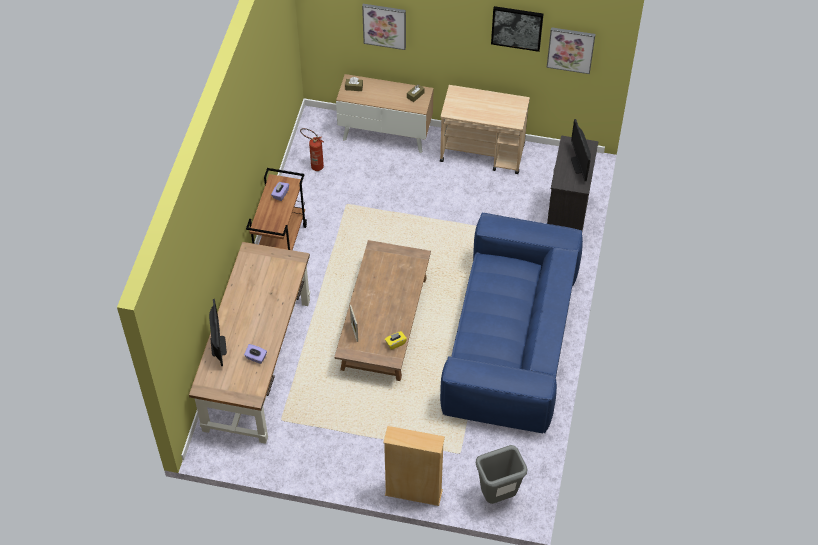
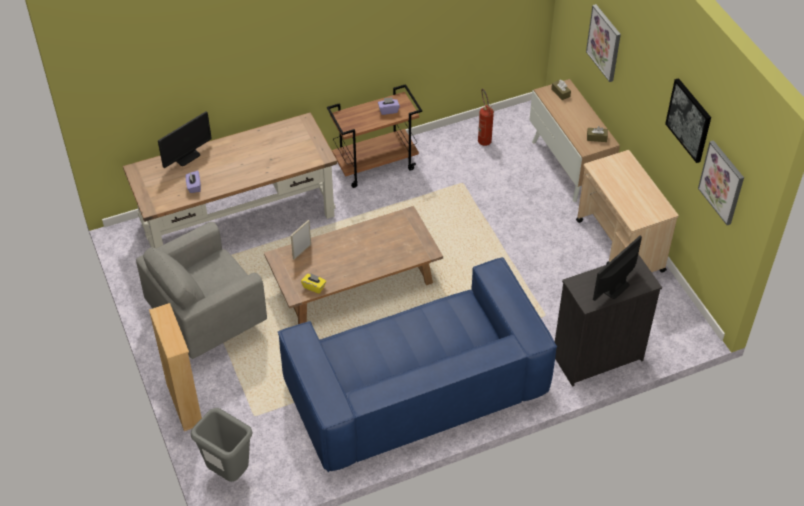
camera: 55 degrees right, 5 degrees down
none -> grey armchair [136,222,267,359]

